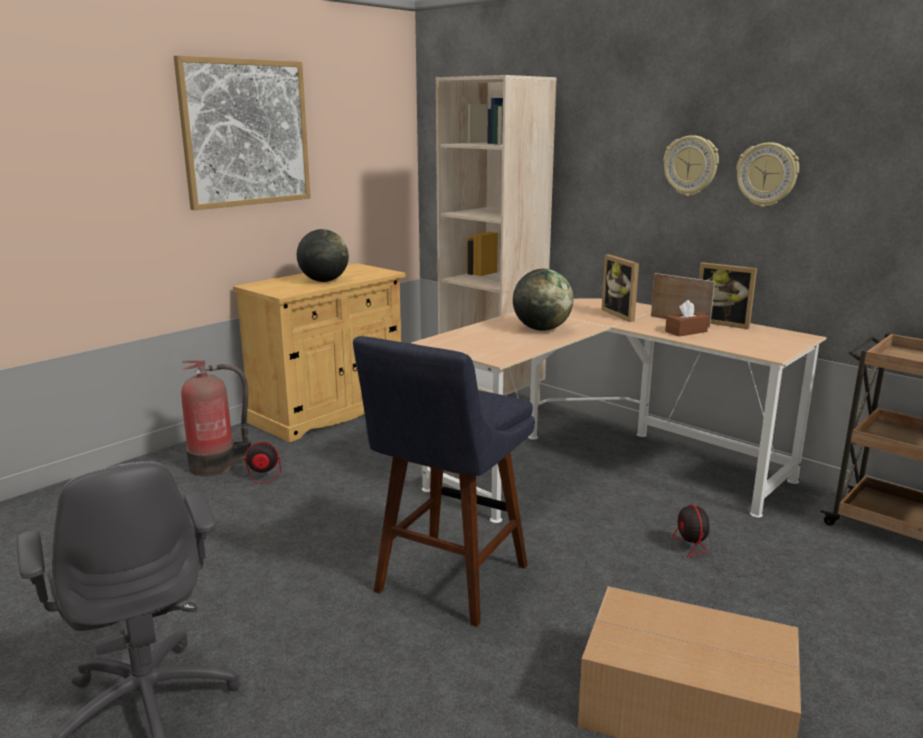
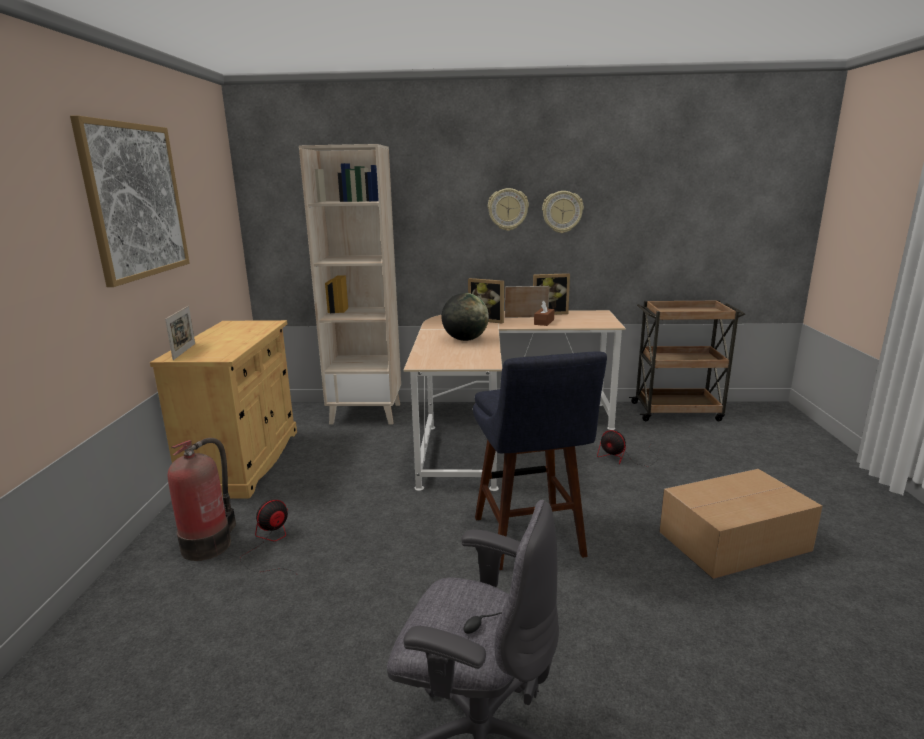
camera: 40 degrees left, 0 degrees up
globe [297,229,349,282] -> none
none -> picture frame [165,306,195,360]

